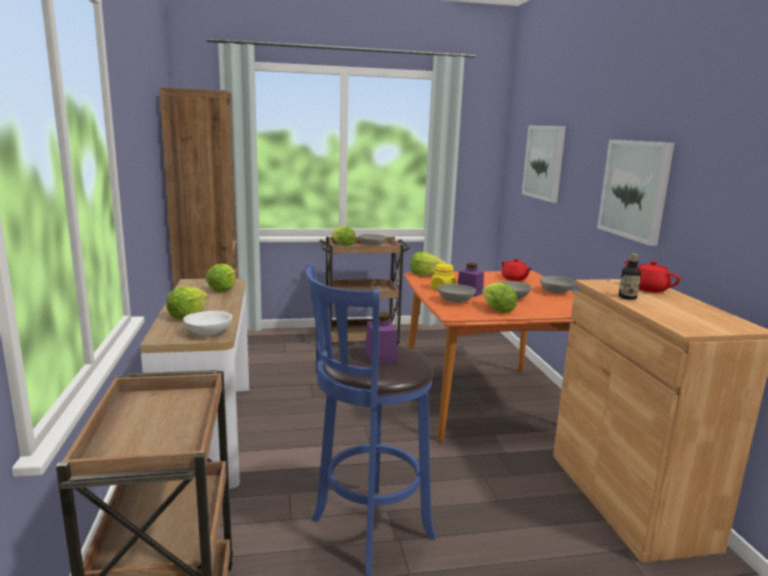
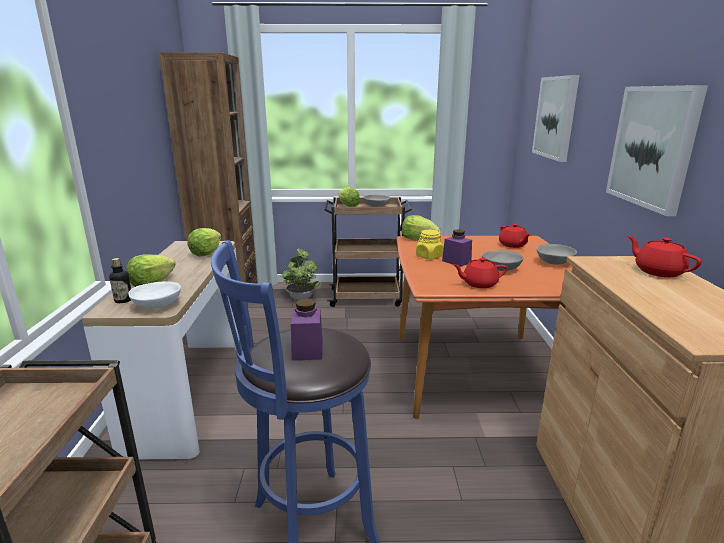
camera: 10 degrees right, 5 degrees up
grey bowl [438,284,476,303] -> none
lettuce [482,283,517,313] -> red teapot [453,258,507,288]
bottle [619,253,641,300] -> bottle moved to [109,258,131,303]
none -> potted plant [280,248,320,300]

